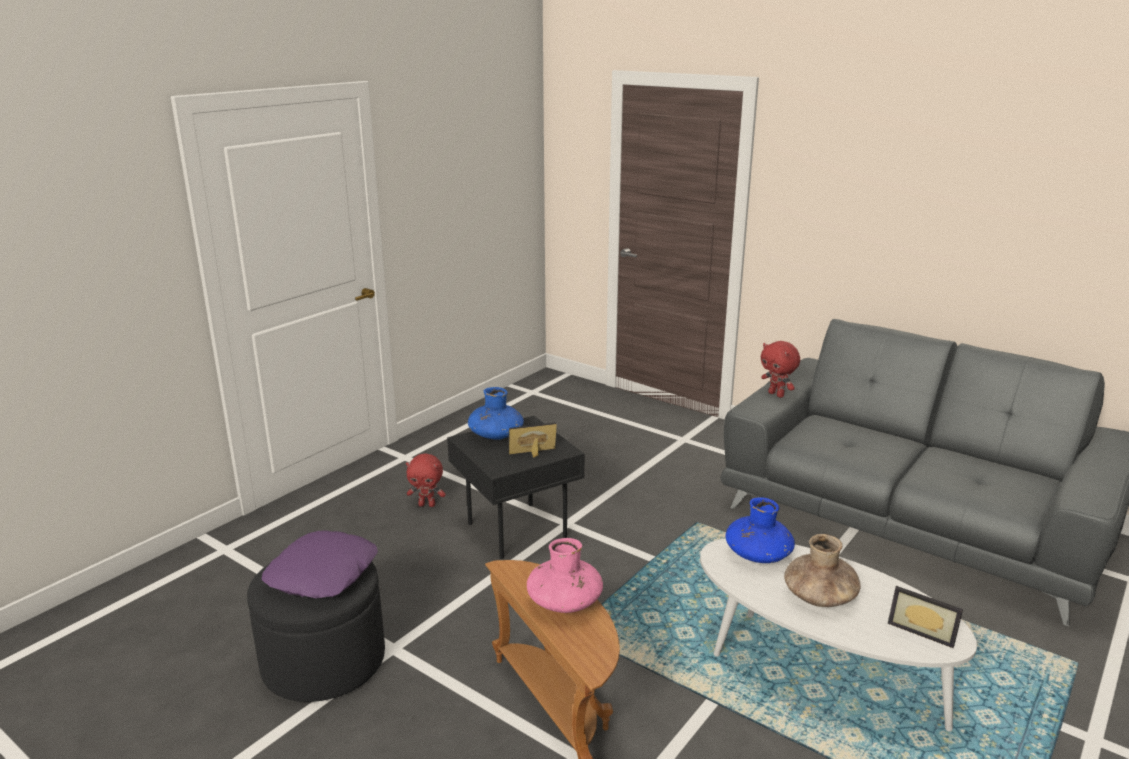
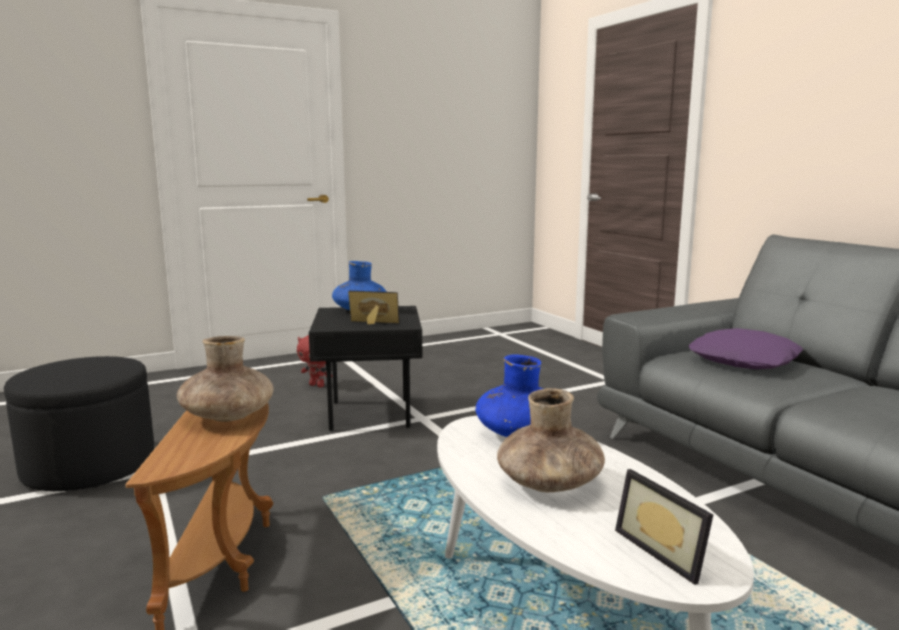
camera: 25 degrees right, 10 degrees down
purple pillow [262,531,378,598] -> purple pillow moved to [689,328,803,369]
pink vase [527,538,603,613] -> brown vase [177,336,274,422]
red plush toy [761,341,800,398] -> none

